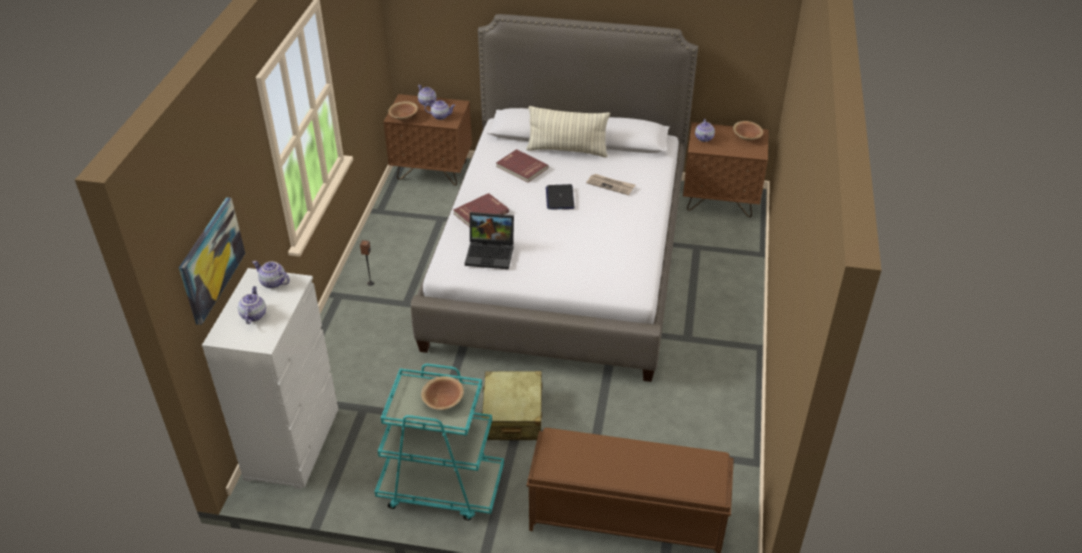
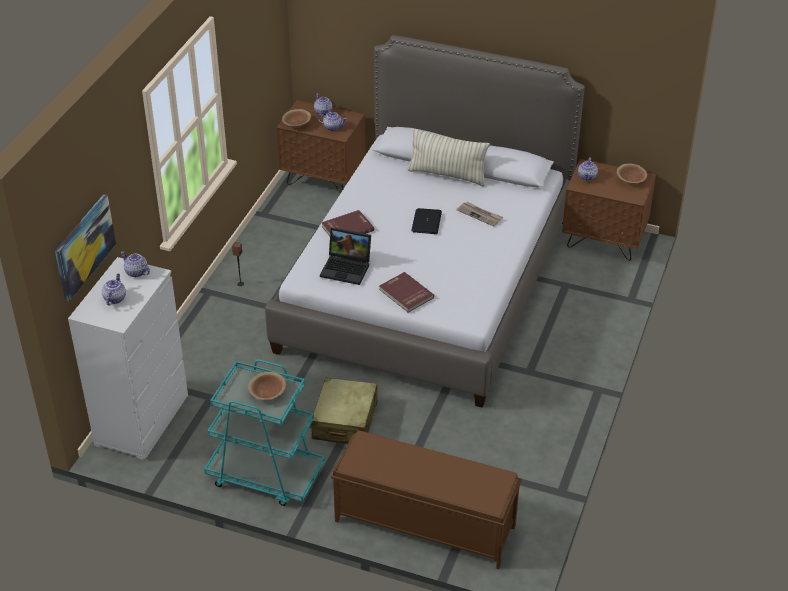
camera: 10 degrees right, 0 degrees up
red book [496,149,549,183] -> red book moved to [379,272,434,313]

